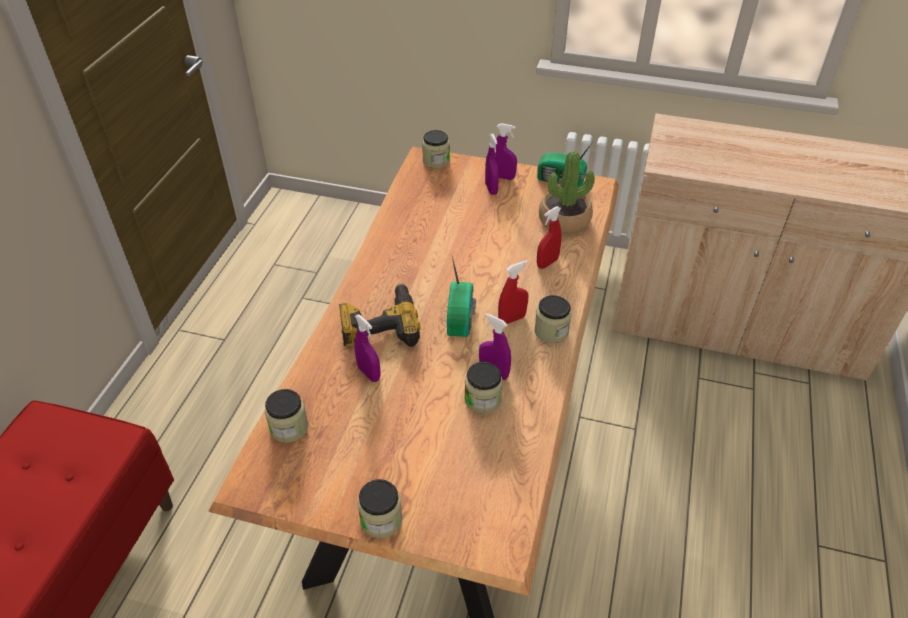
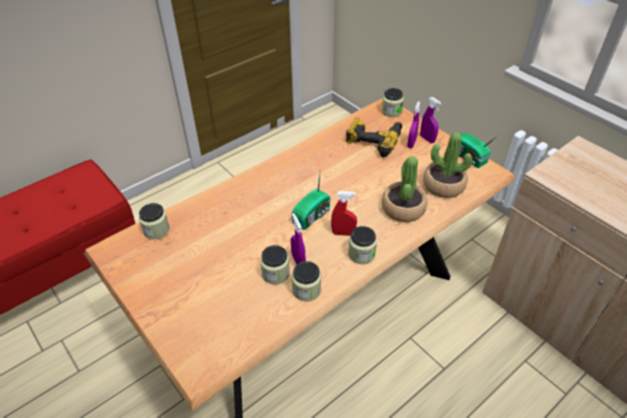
camera: 35 degrees right, 0 degrees up
power drill [339,283,421,347] -> power drill moved to [346,117,402,157]
purple spray bottle [354,314,381,382] -> none
jar [357,479,403,538] -> jar moved to [292,261,321,302]
red spray bottle [537,206,562,269] -> potted plant [382,156,428,222]

